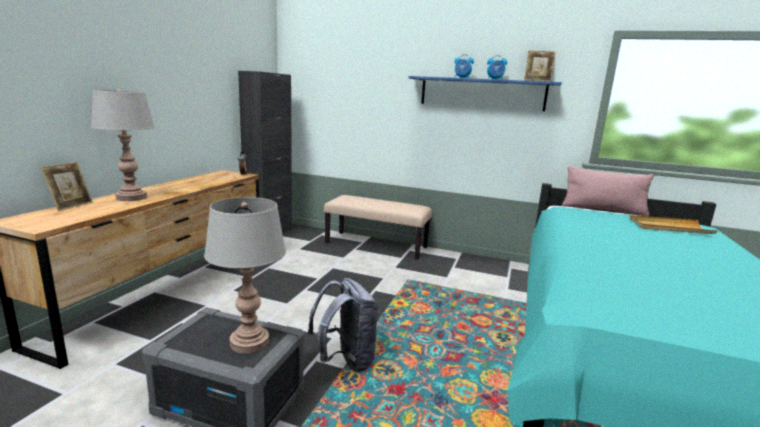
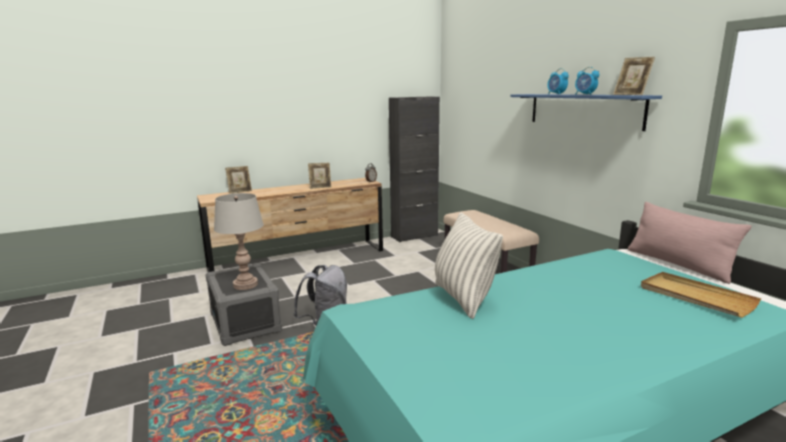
camera: 45 degrees right, 0 degrees up
grey table lamp [91,89,155,201] -> none
none -> picture frame [308,163,331,189]
none -> pillow [435,212,503,319]

